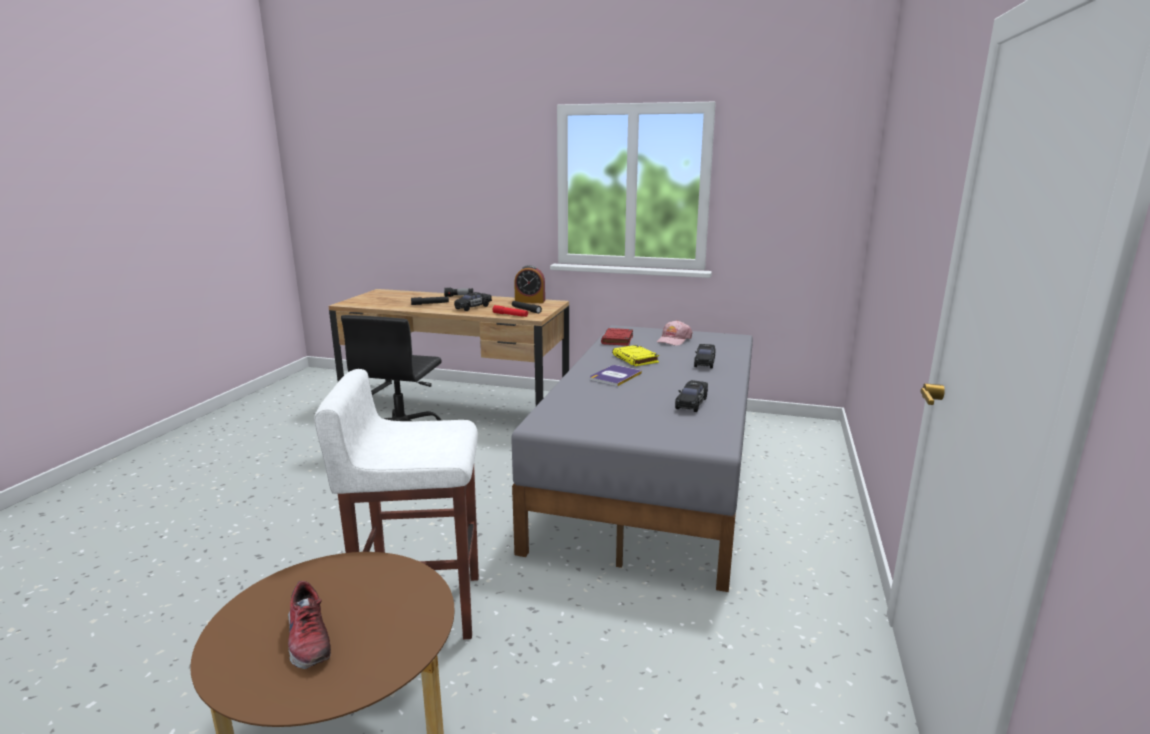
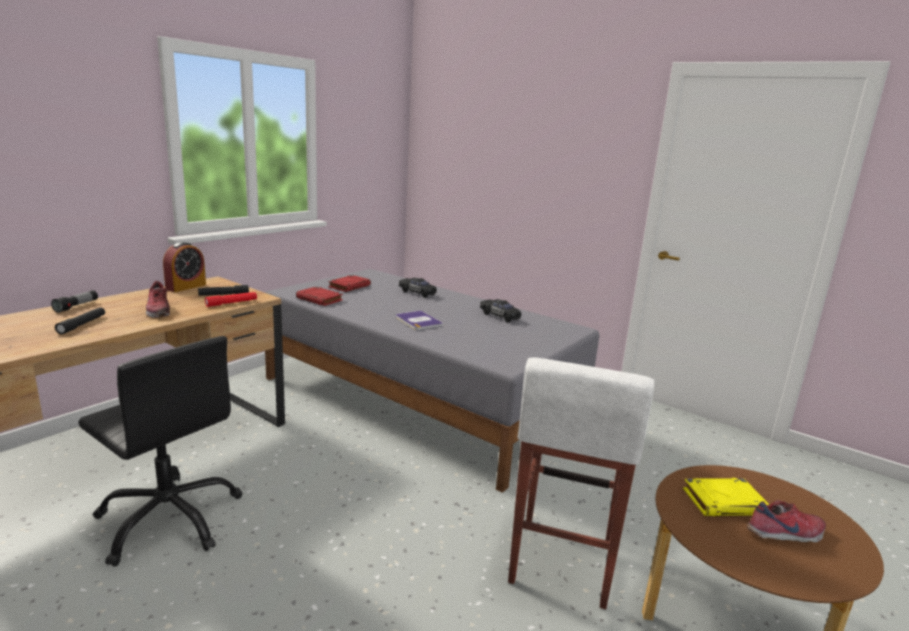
camera: 70 degrees left, 0 degrees up
black toy car [454,292,492,311] -> shoe [146,281,170,318]
yellow book [612,345,659,366] -> yellow book moved to [683,478,770,517]
pink cap [657,320,693,346] -> red book [328,275,371,292]

